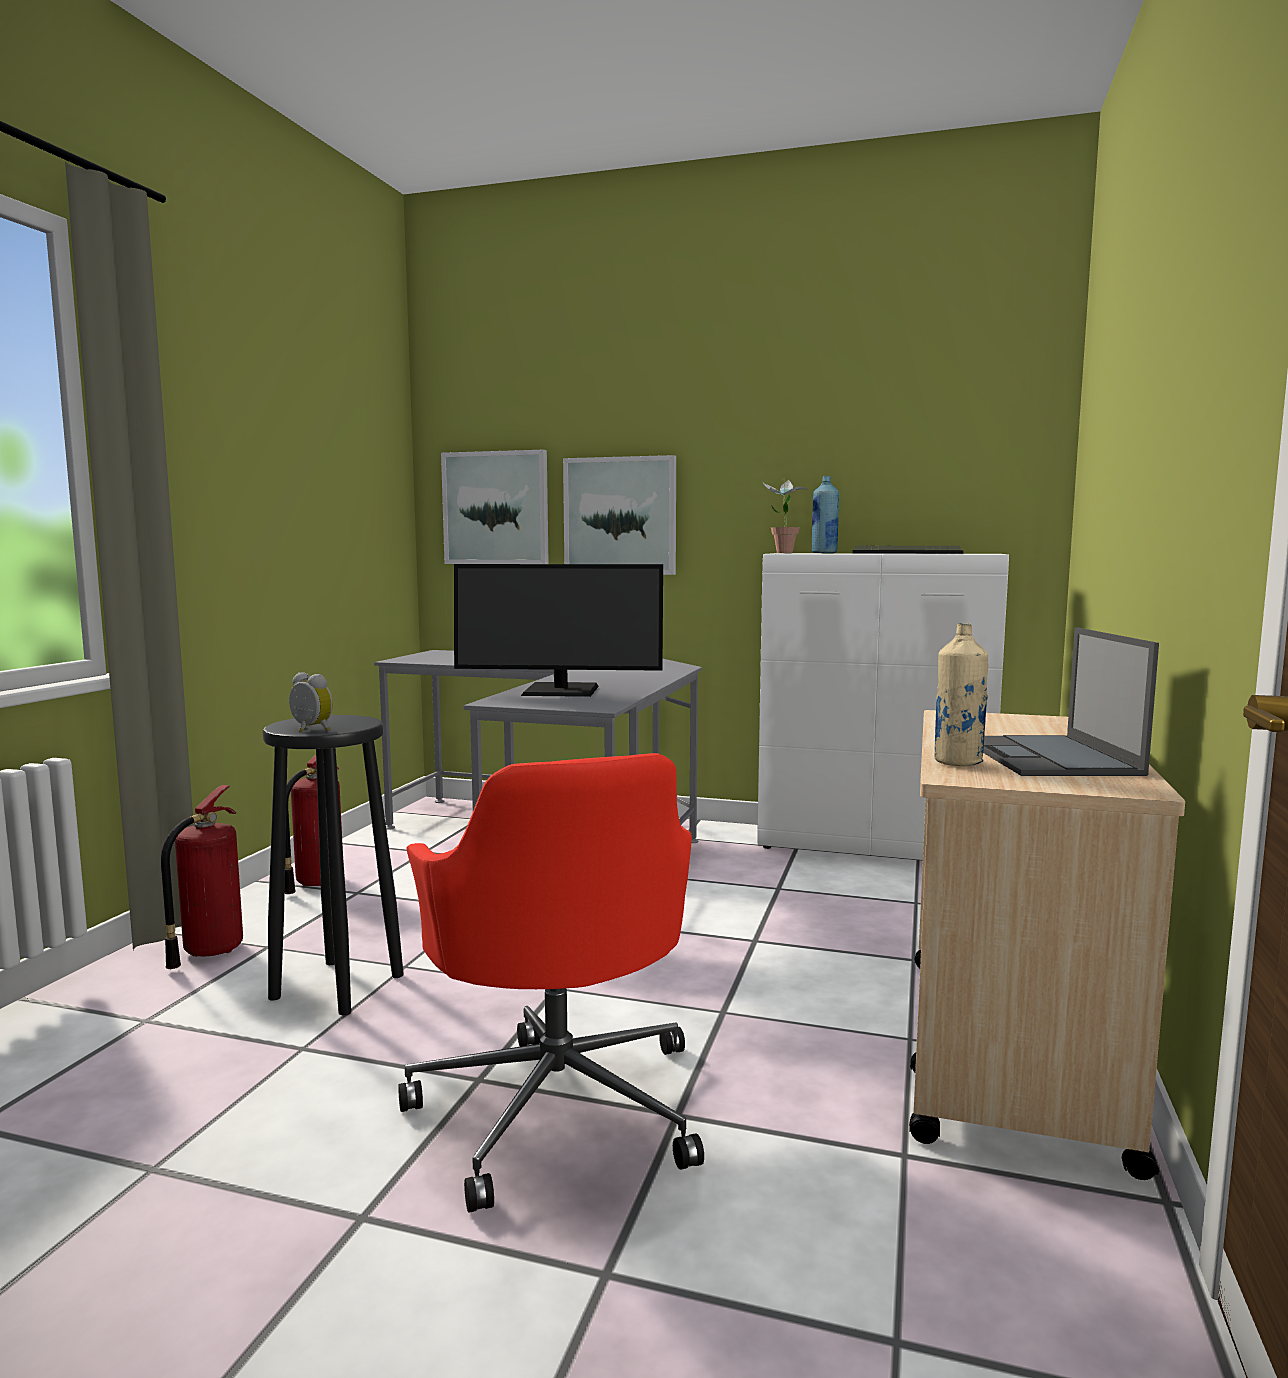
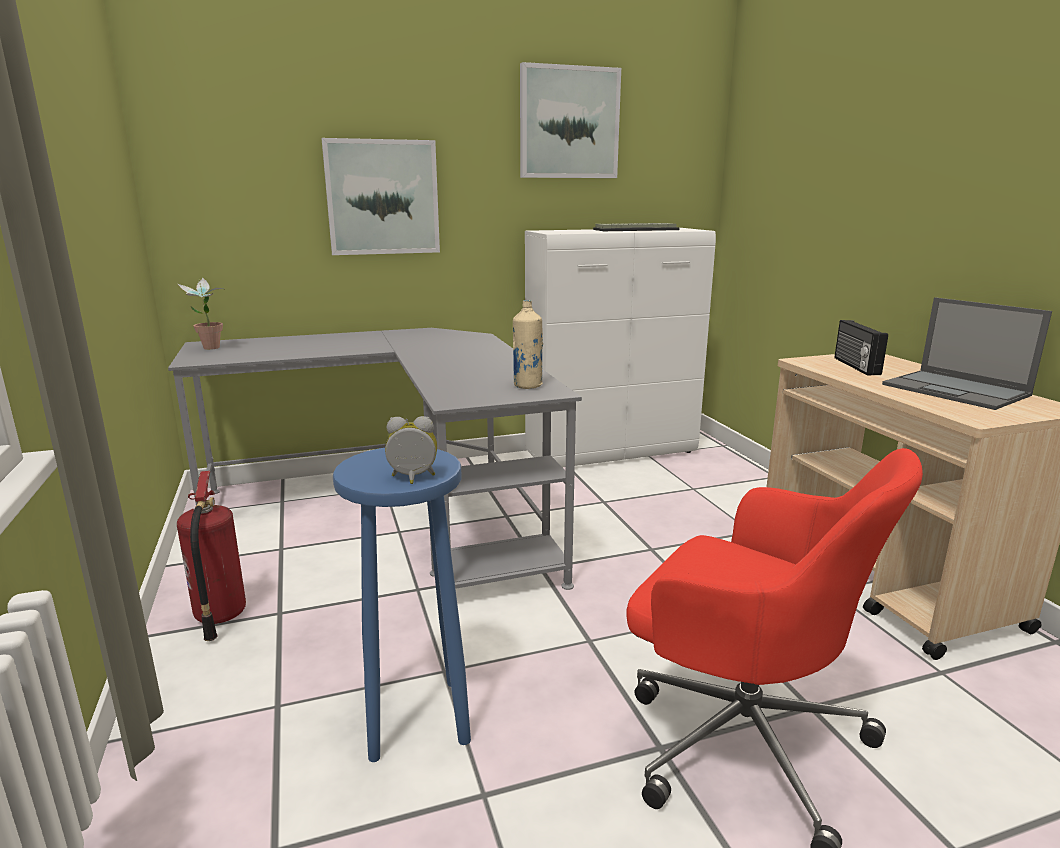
camera: 35 degrees left, 10 degrees up
fire extinguisher [161,785,243,969] -> none
black stool [263,715,404,1015] -> blue stool [333,448,471,762]
picture [441,450,549,564] -> picture moved to [520,62,621,178]
monitor [454,564,663,697] -> none
potted plant [763,477,808,553] -> potted plant moved to [178,278,226,350]
blue bottle [811,476,839,553] -> none
beige bottle [934,623,988,766] -> beige bottle moved to [513,300,543,389]
none -> radio [834,320,888,375]

